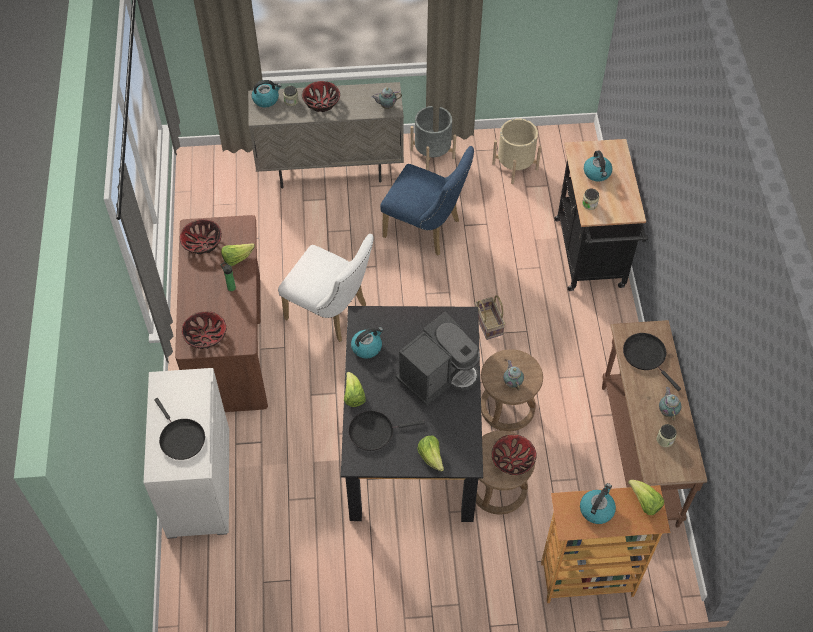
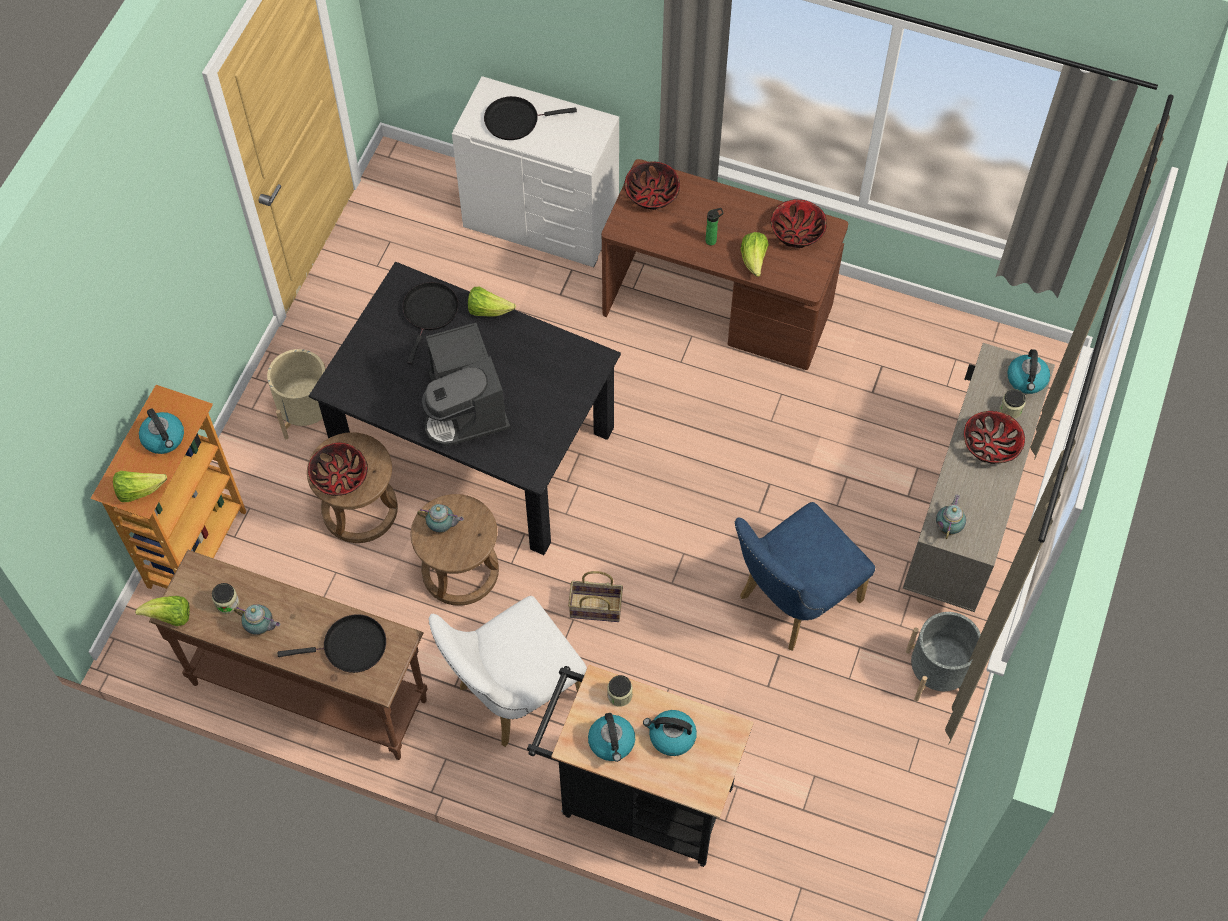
camera: 115 degrees right, 5 degrees up
white chair [278,234,374,342] -> white chair moved to [428,596,587,747]
kettle [351,327,383,358] -> kettle moved to [588,713,635,762]
lettuce [417,436,444,471] -> lettuce moved to [135,596,190,626]
beige planter [492,118,541,184] -> beige planter moved to [267,349,326,439]

